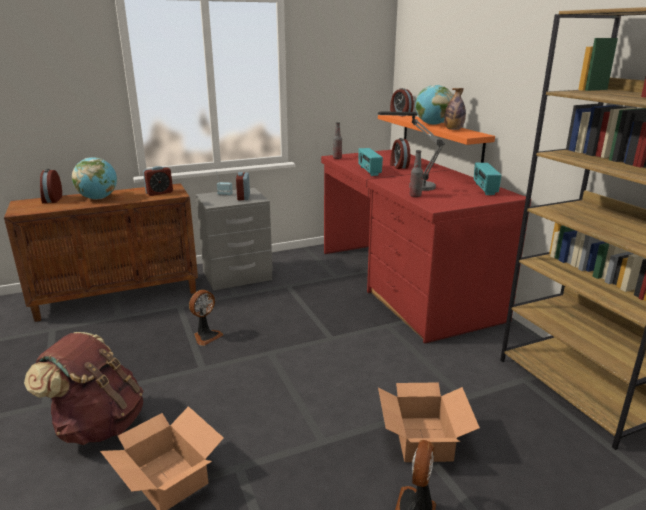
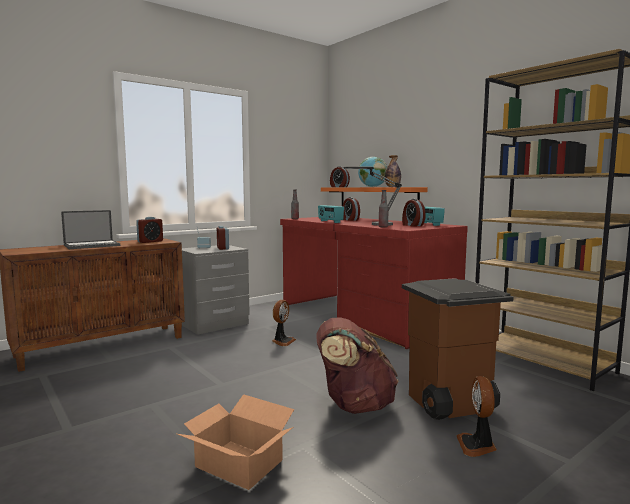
camera: 15 degrees left, 15 degrees down
brown backpack [24,332,143,445] -> brown backpack moved to [316,317,399,414]
alarm clock [40,169,62,203] -> alarm clock moved to [402,199,425,227]
globe [72,157,117,200] -> laptop [61,210,120,249]
fan [189,290,223,346] -> fan moved to [272,300,296,346]
cardboard box [378,382,480,462] -> brown trash can [402,278,514,420]

